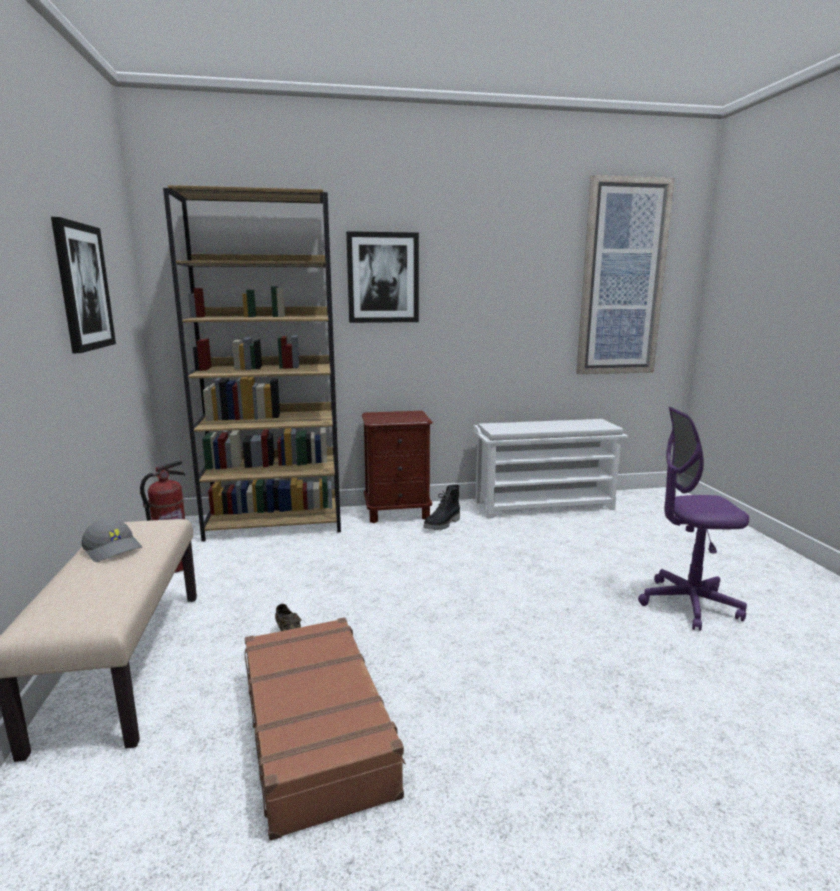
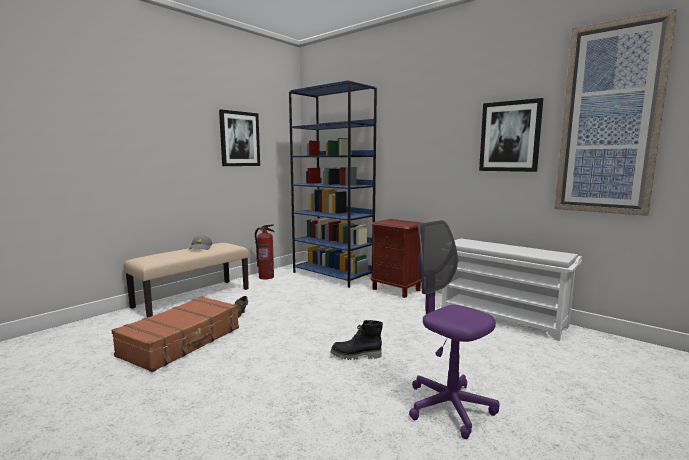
camera: 50 degrees right, 5 degrees down
brown bookcase [163,185,341,542] -> blue bookcase [289,80,377,288]
picture [346,231,419,323] -> picture moved to [479,98,543,172]
black boot [424,484,460,530] -> black boot moved to [331,320,383,360]

